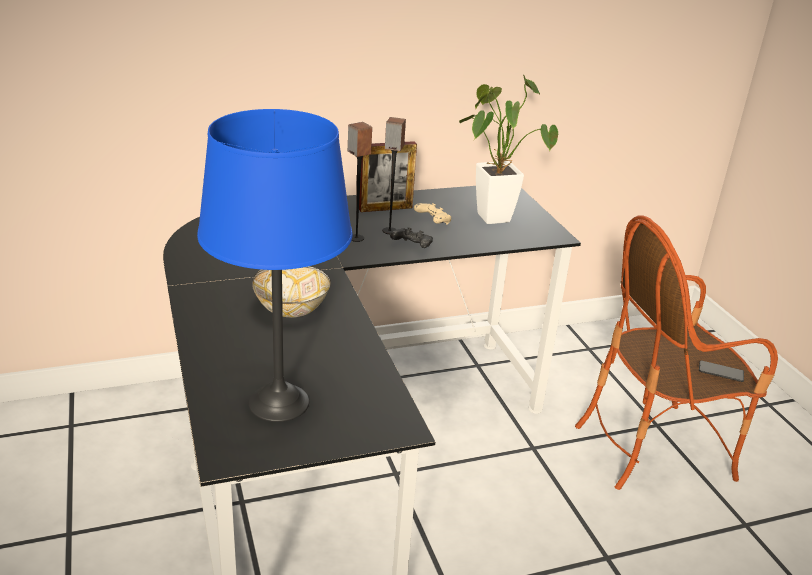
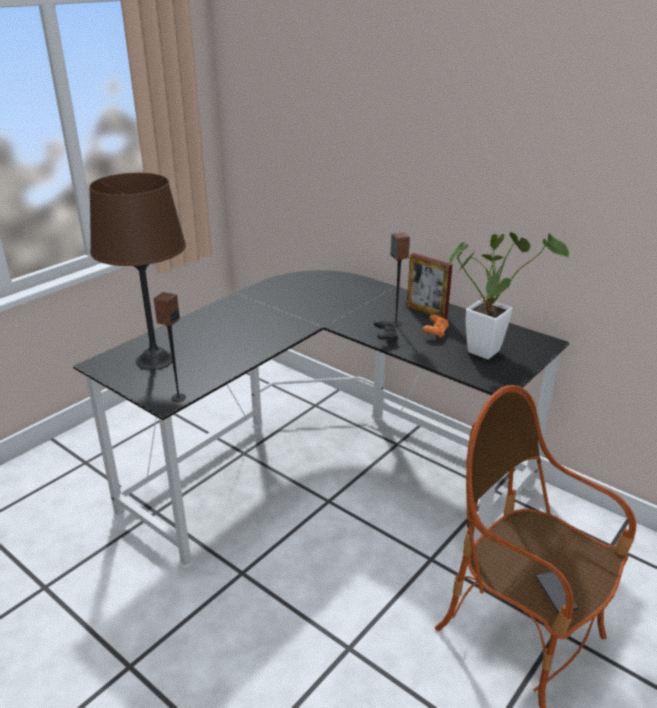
camera: 60 degrees right, 0 degrees up
blue table lamp [197,109,353,422] -> brown table lamp [89,173,186,370]
bowl [252,266,331,317] -> none
speaker [348,122,372,242] -> speaker moved to [153,292,186,402]
beige game controller [414,203,451,225] -> orange game controller [423,314,449,338]

